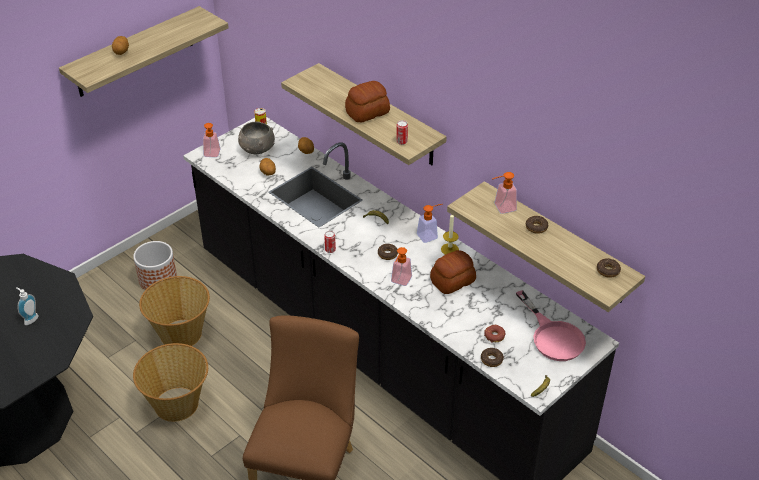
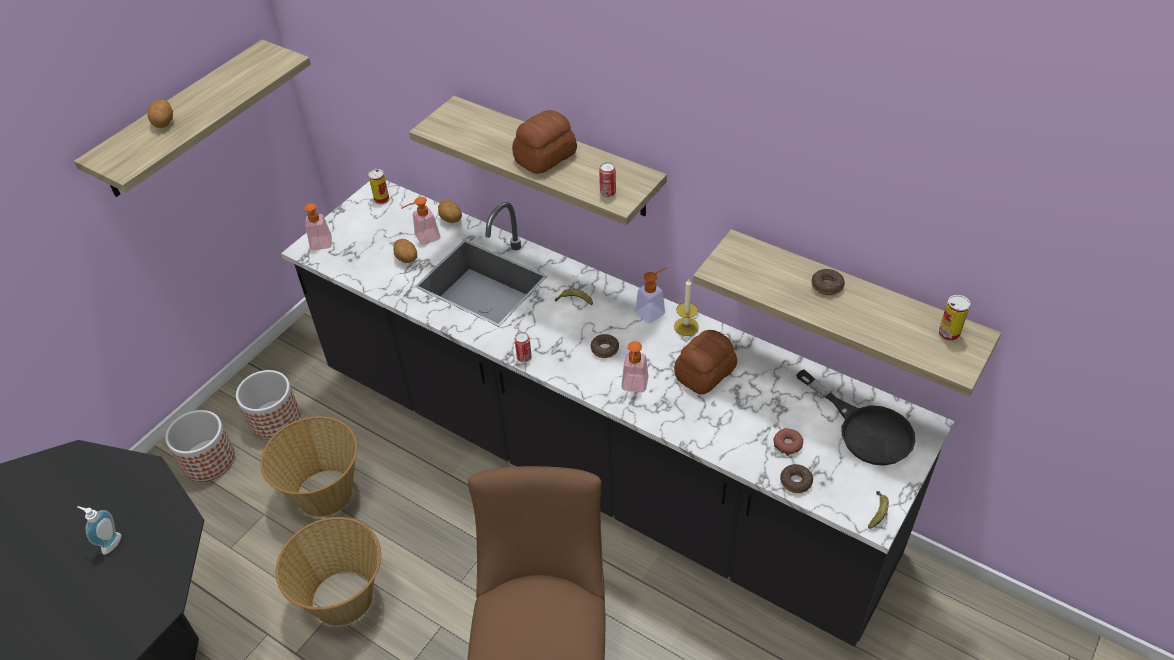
camera: 10 degrees left, 5 degrees up
grey bowl [238,121,275,154] -> none
soap dispenser [492,172,517,214] -> soap dispenser moved to [401,197,440,245]
pink frying pan [516,290,586,361] -> black frying pan [796,369,916,466]
donut [597,258,621,278] -> can [938,295,970,342]
none -> planter [165,410,235,482]

